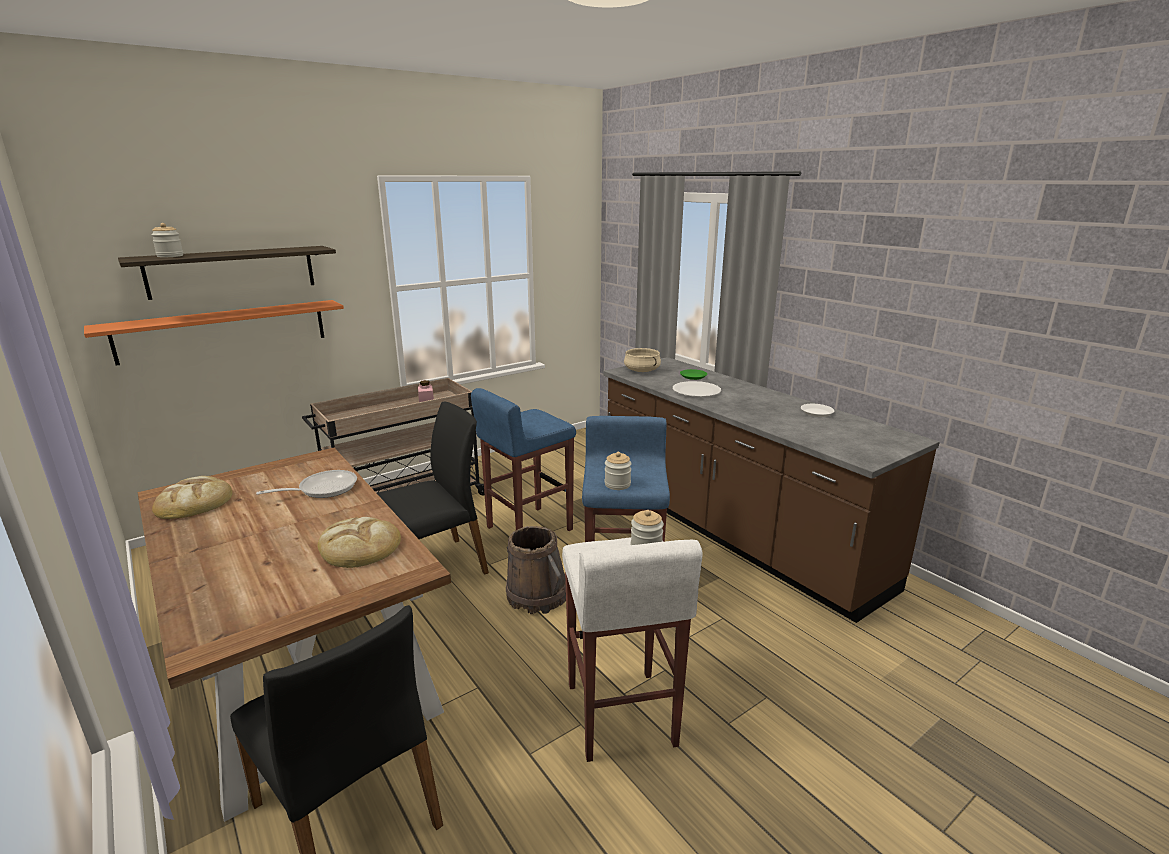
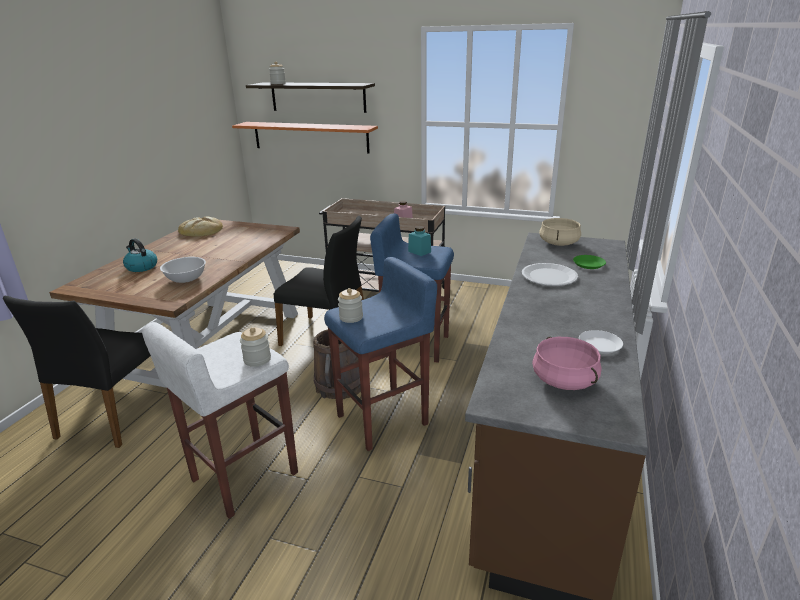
camera: 55 degrees right, 5 degrees up
frying pan [256,470,357,498] -> none
bread [318,517,401,568] -> white bowl [160,257,206,283]
none -> kettle [123,239,157,272]
none -> turquoise jar [408,226,431,256]
none -> pink cooking pot [532,337,602,390]

